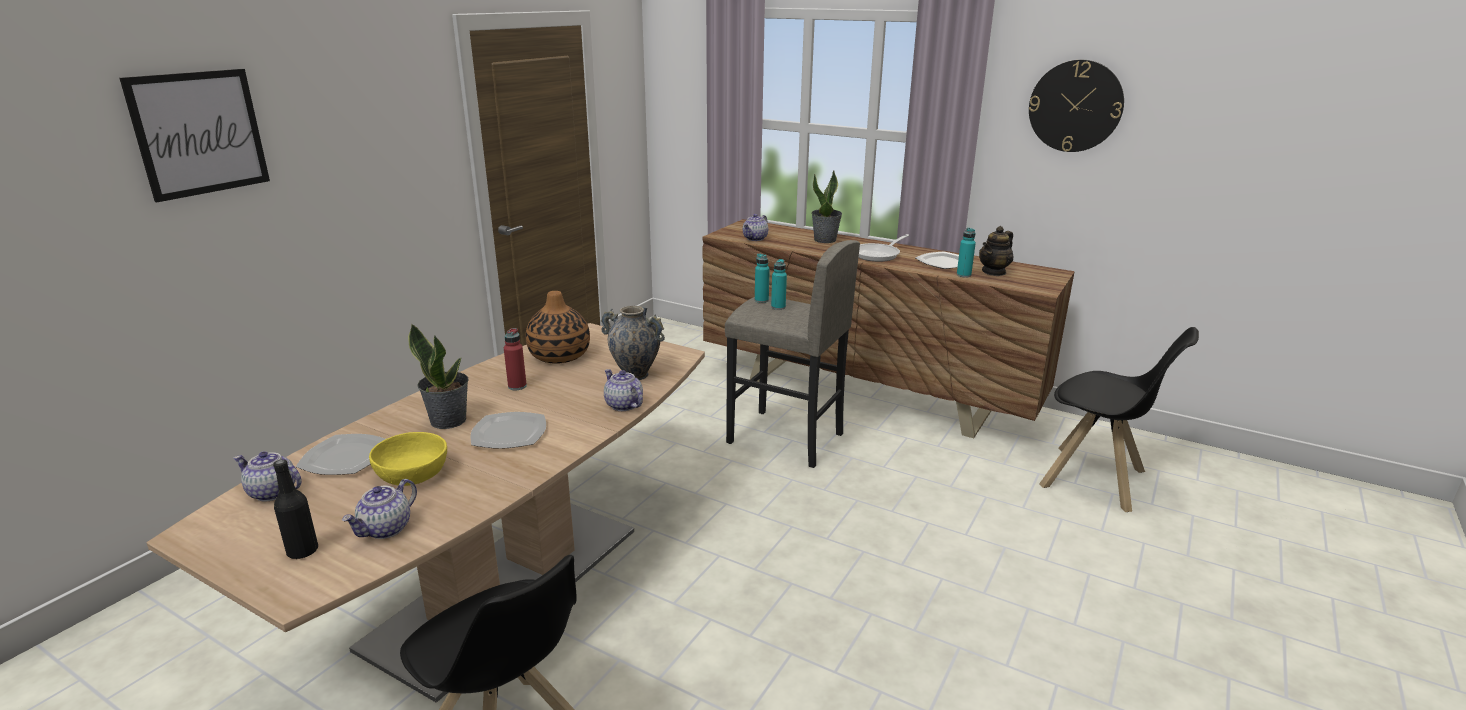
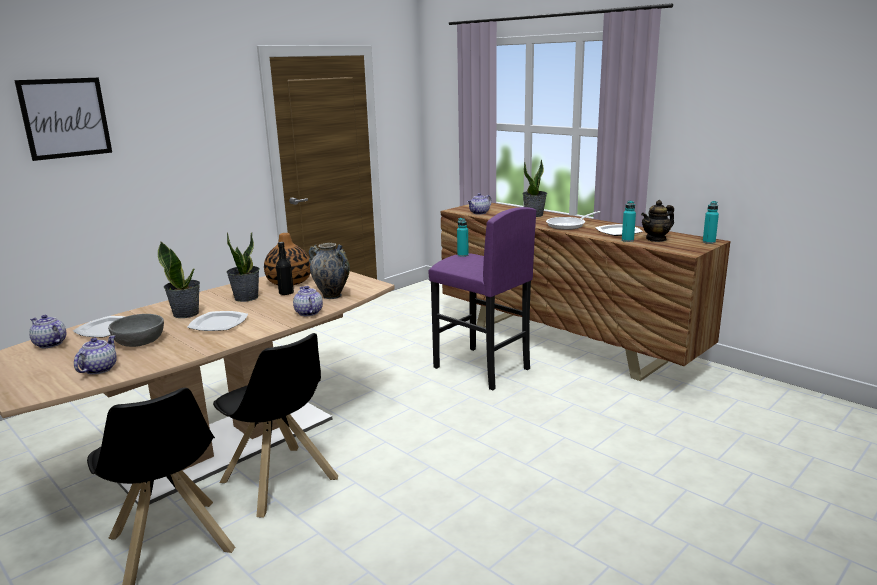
camera: 15 degrees right, 5 degrees down
black bottle [273,459,318,559] -> black bottle moved to [276,242,294,296]
teapot [342,479,417,539] -> teapot turned 150 degrees clockwise [74,335,117,374]
yellow bowl [369,432,447,486] -> grey bowl [108,314,164,347]
red bottle [504,328,527,390] -> potted plant [226,232,260,302]
grey stool [725,240,860,468] -> purple stool [429,207,536,390]
turquoise bottle [771,259,787,310] -> turquoise bottle moved to [703,201,719,244]
wall clock [1029,60,1124,152] -> none
black chair [1039,327,1199,512] -> black chair moved to [213,333,338,518]

